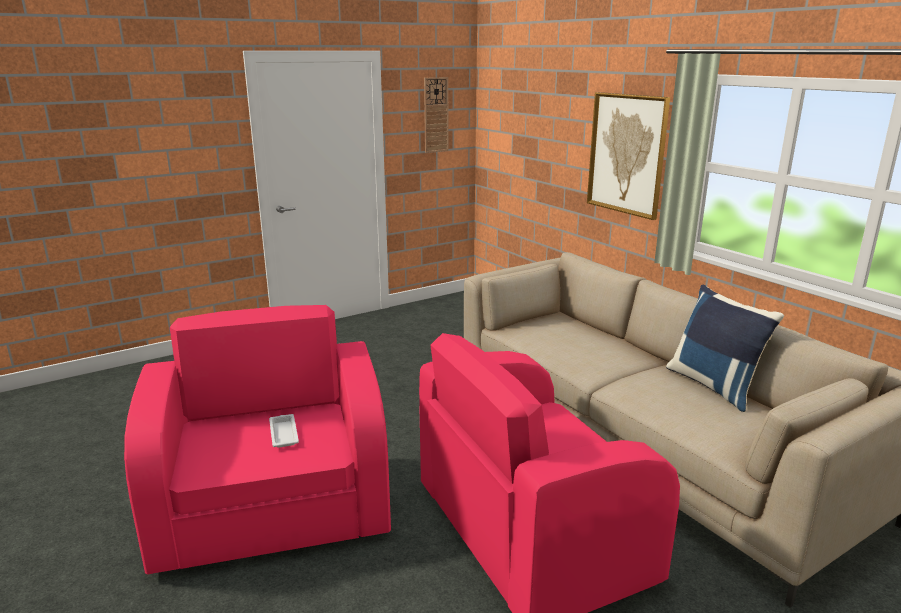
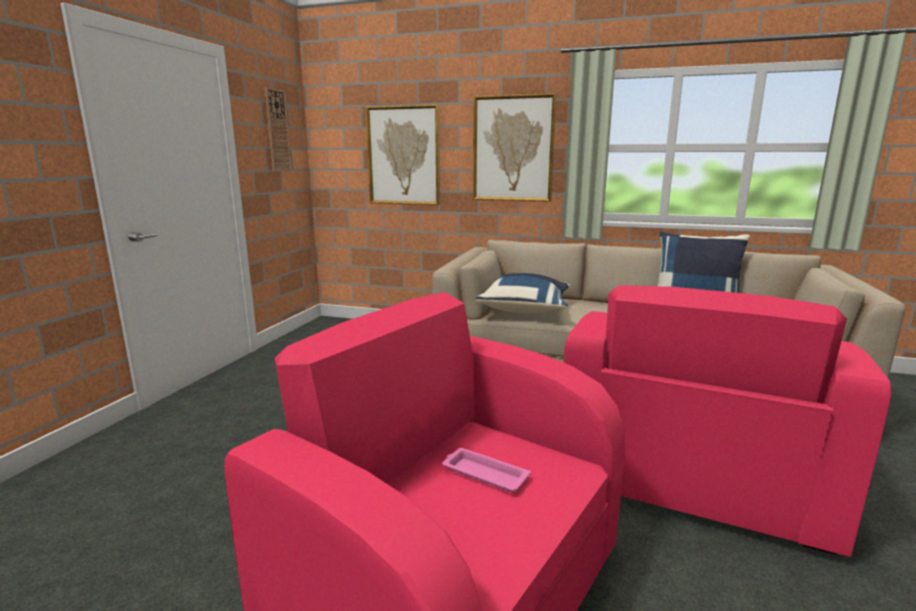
camera: 40 degrees left, 5 degrees down
white tray [269,414,299,448] -> pink tray [442,448,531,492]
none -> picture [365,104,440,205]
none -> blue pillow [475,273,570,314]

